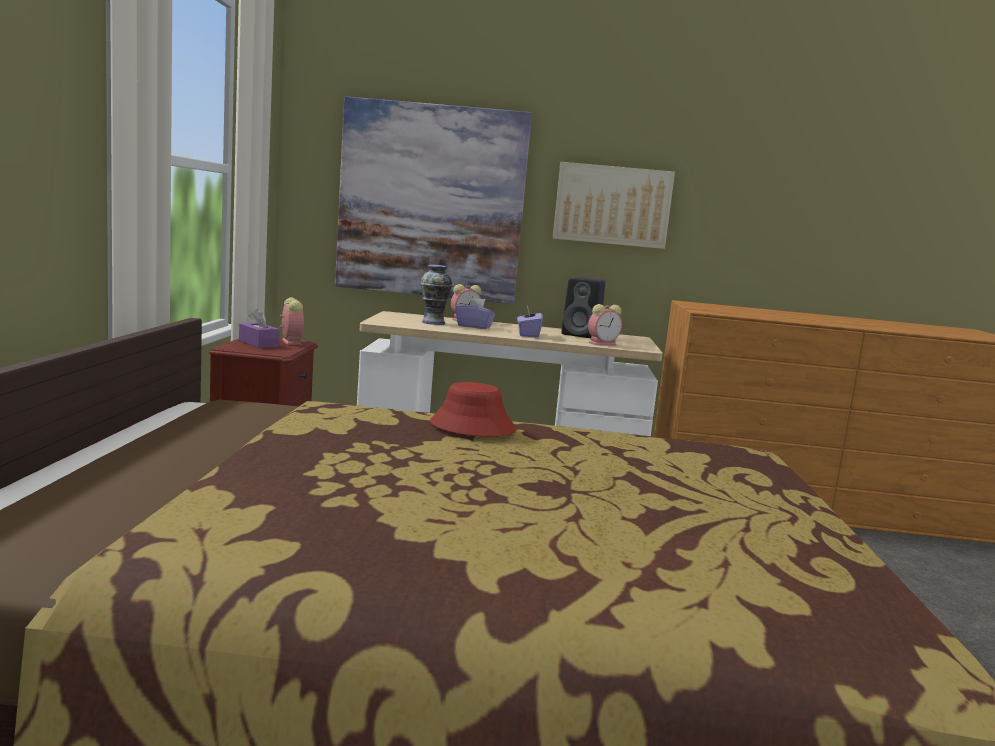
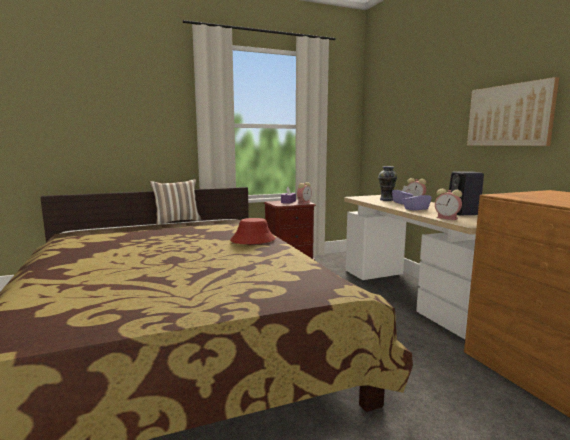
camera: 65 degrees right, 0 degrees up
picture [335,96,532,304] -> none
none -> pillow [150,179,201,225]

